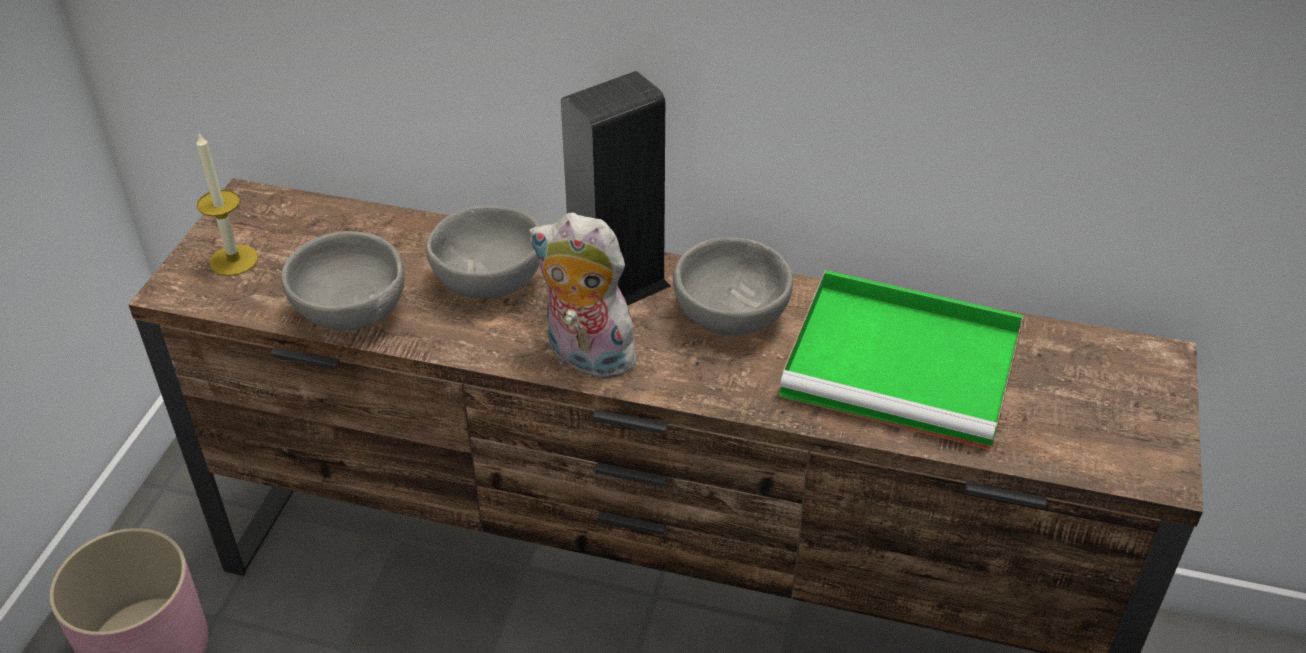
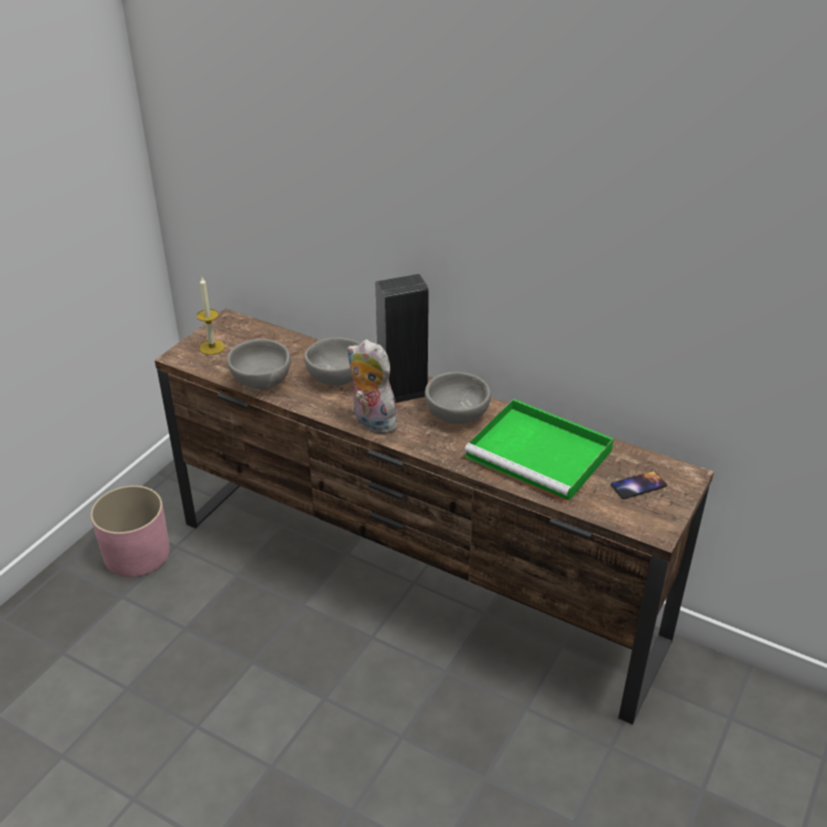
camera: 15 degrees right, 5 degrees down
none -> phone [611,471,667,499]

